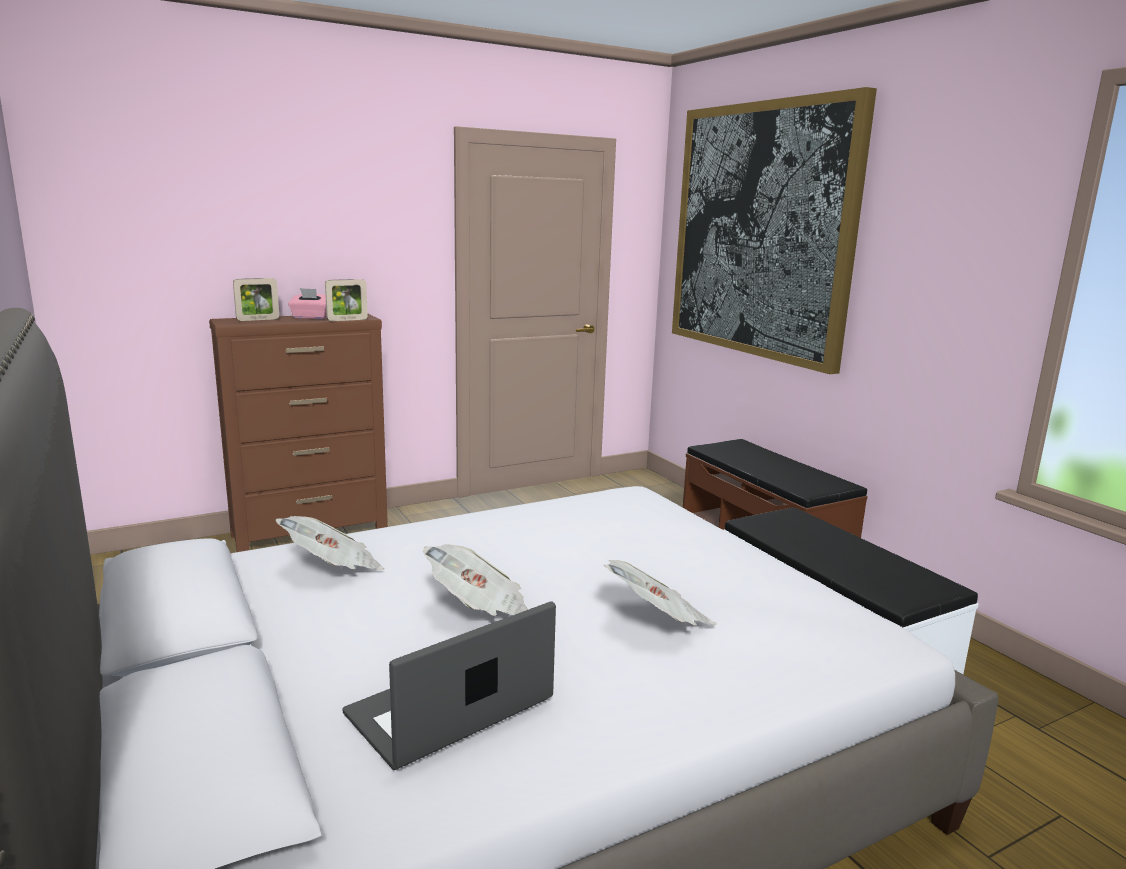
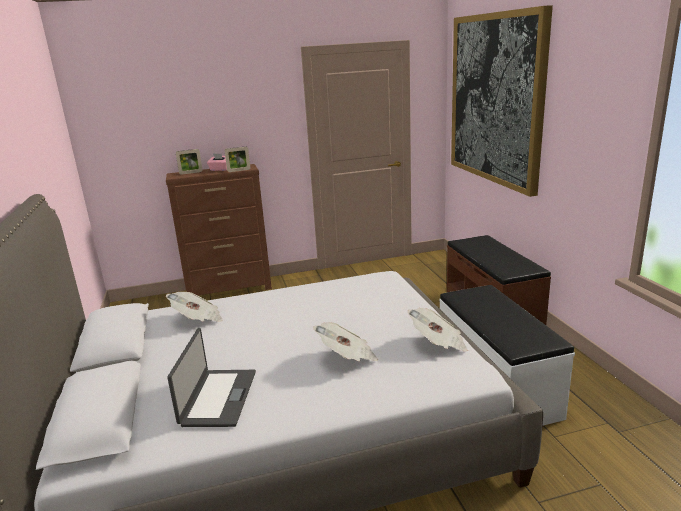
camera: 15 degrees right, 5 degrees up
laptop [342,602,556,770] -> laptop turned 120 degrees clockwise [167,328,256,427]
newspaper [423,545,528,616] -> newspaper moved to [408,308,468,352]

